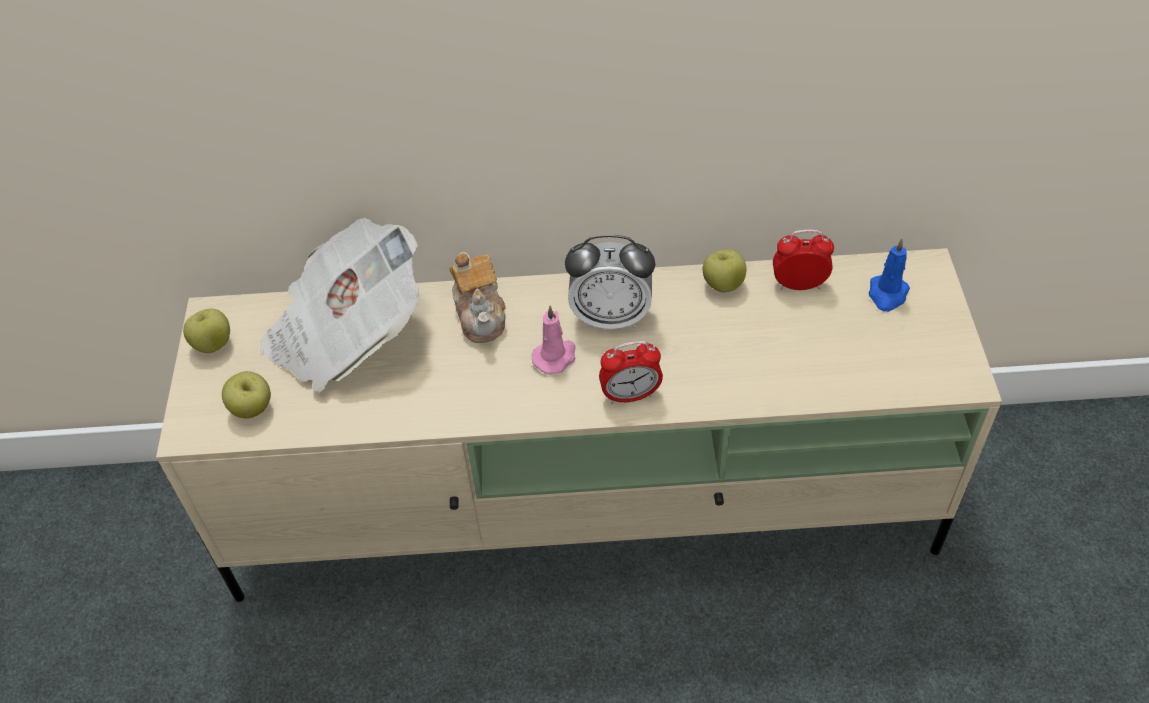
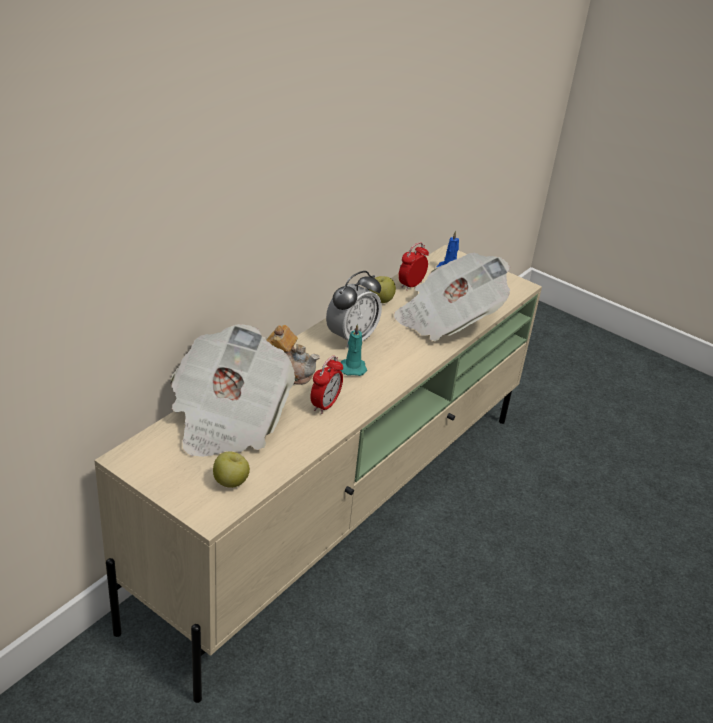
camera: 55 degrees left, 15 degrees down
apple [183,309,230,353] -> none
pink candle [531,305,576,375] -> turquoise candle [340,323,367,376]
alarm clock [599,341,663,404] -> alarm clock moved to [310,355,343,414]
none -> newspaper [394,253,511,341]

